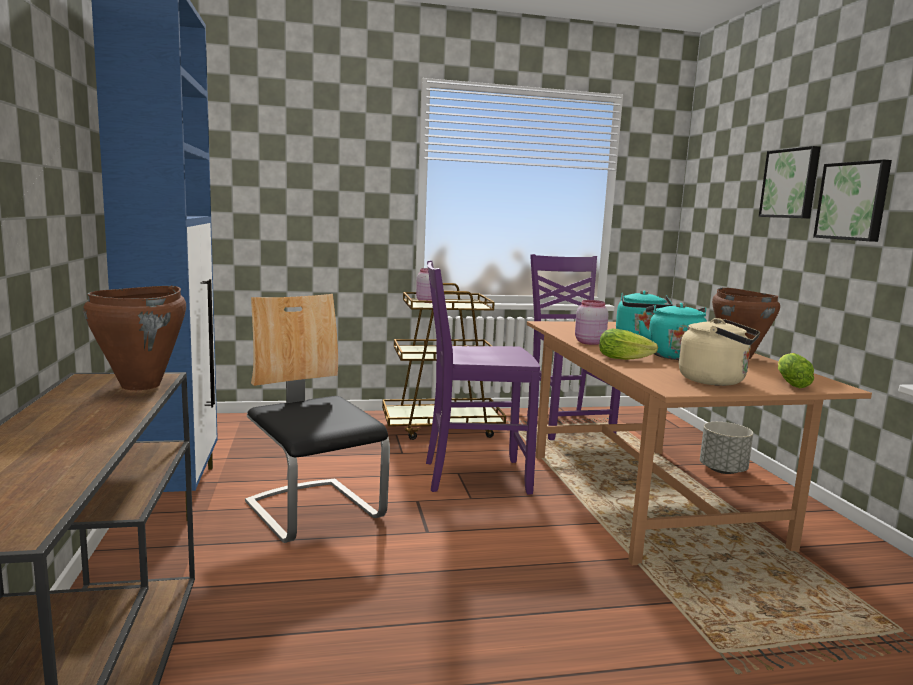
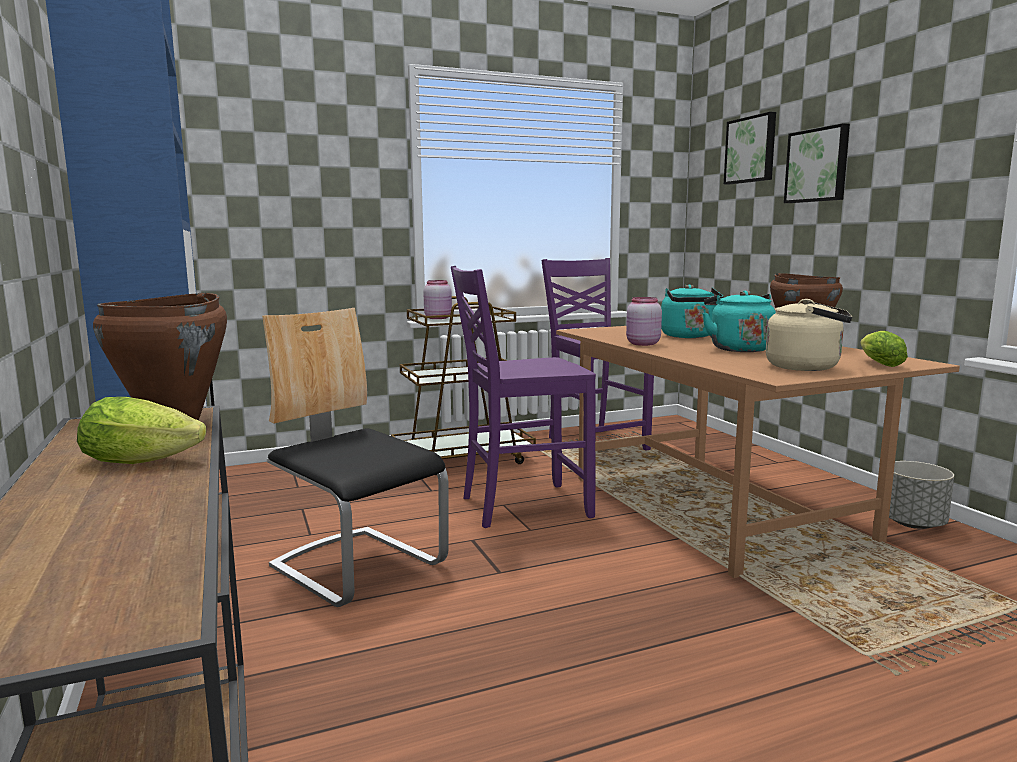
camera: 10 degrees left, 0 degrees up
lettuce [599,329,658,360] -> lettuce moved to [77,397,206,464]
grey planter [700,422,753,474] -> grey planter moved to [889,461,954,529]
picture [813,160,892,242] -> picture moved to [724,112,776,184]

